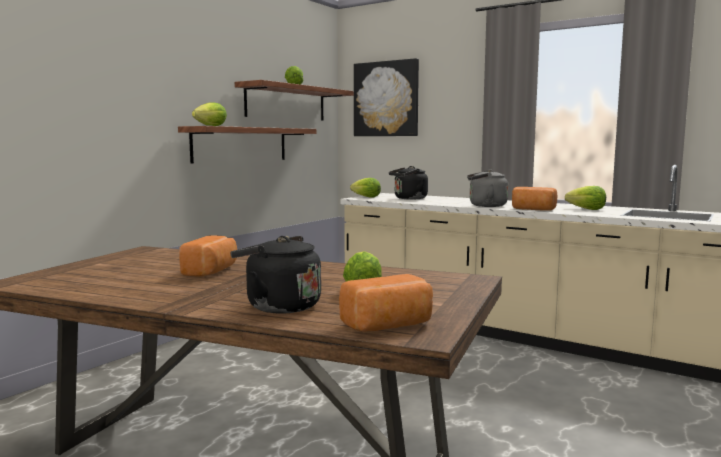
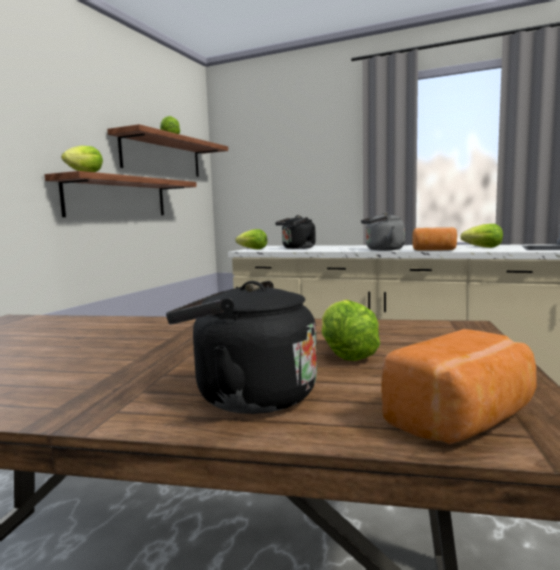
camera: 10 degrees left, 0 degrees up
bread [179,235,237,276] -> none
picture [354,58,419,136] -> none

